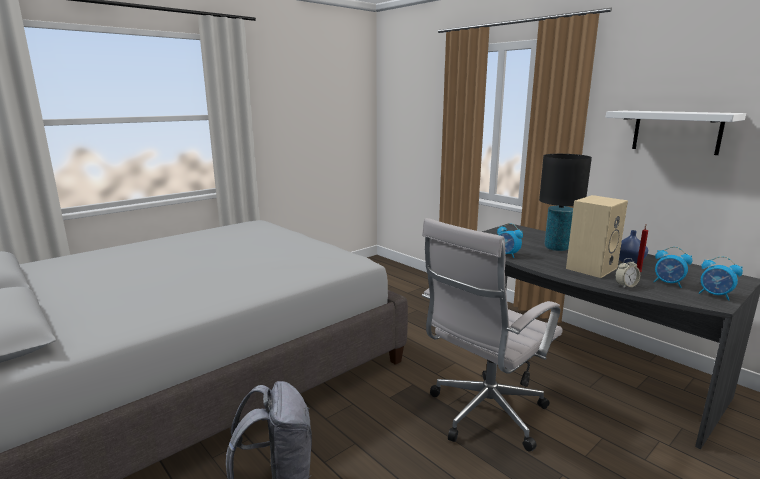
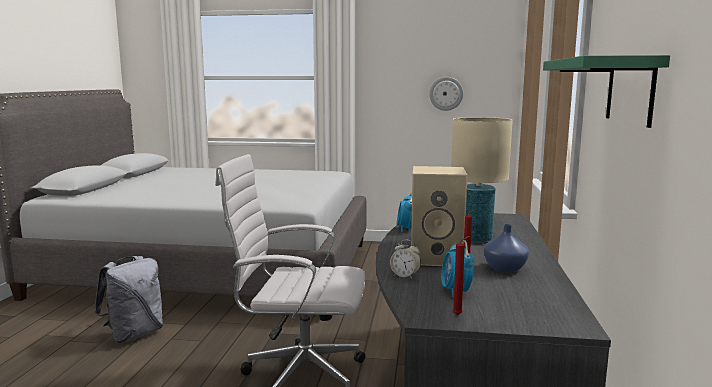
camera: 50 degrees right, 5 degrees down
black table lamp [539,154,592,251] -> beige table lamp [451,117,513,243]
white shelf [606,111,746,155] -> green shelf [543,55,670,128]
alarm clock [699,256,743,301] -> red candle [453,236,470,315]
none -> wall clock [429,77,463,111]

